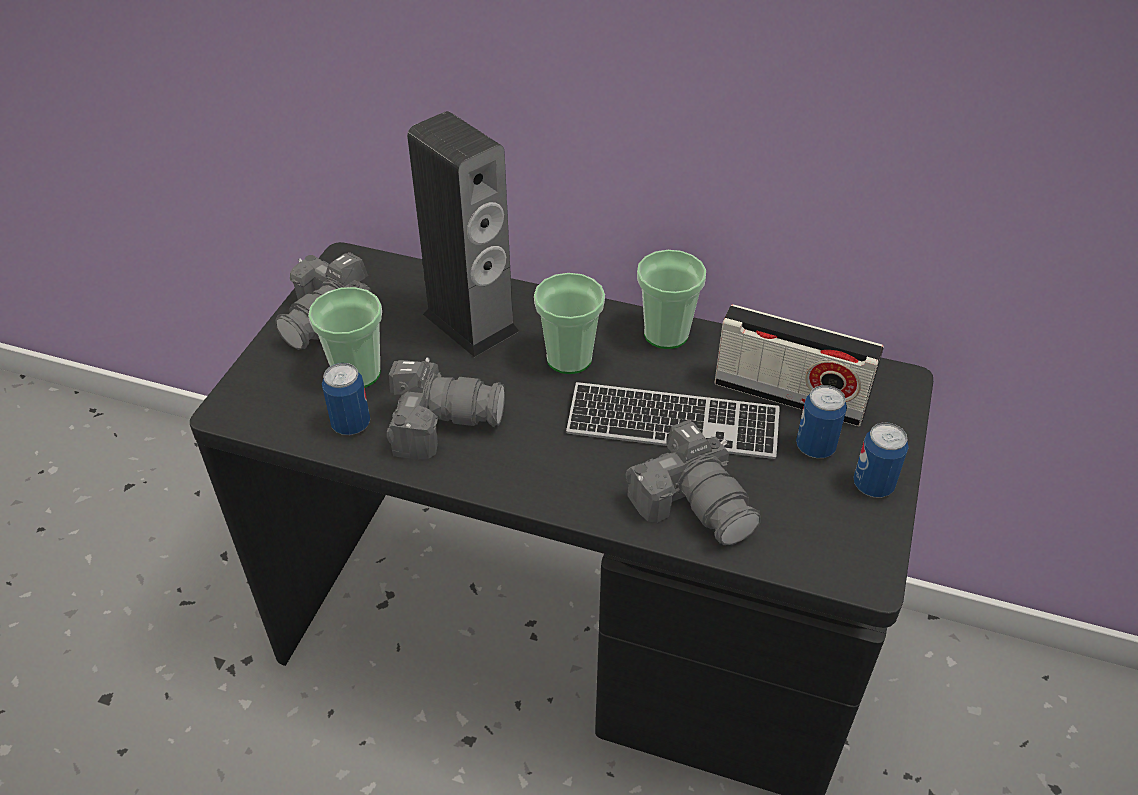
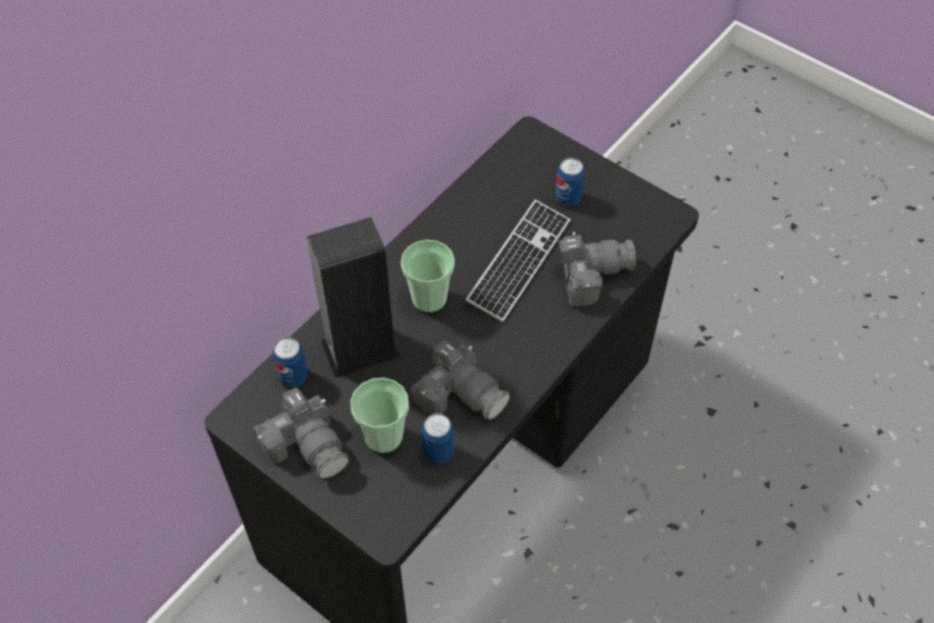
camera: 70 degrees left, 10 degrees up
camera [387,357,505,460] -> camera turned 105 degrees clockwise [410,340,510,420]
cup [637,250,706,349] -> none
radio [714,304,884,426] -> none
can [854,422,909,498] -> can moved to [272,337,308,387]

